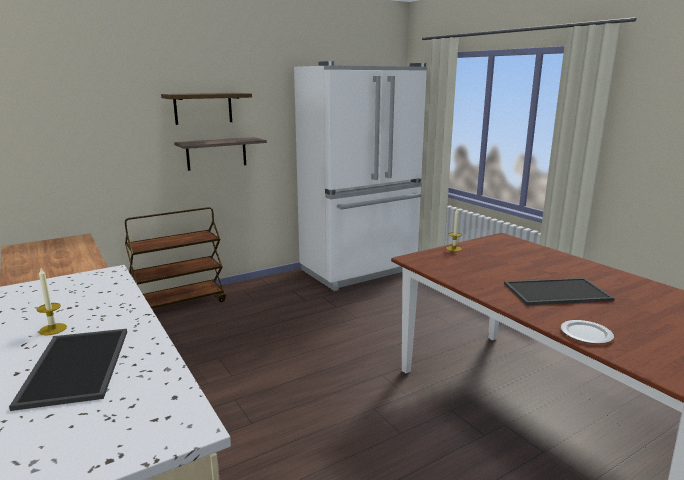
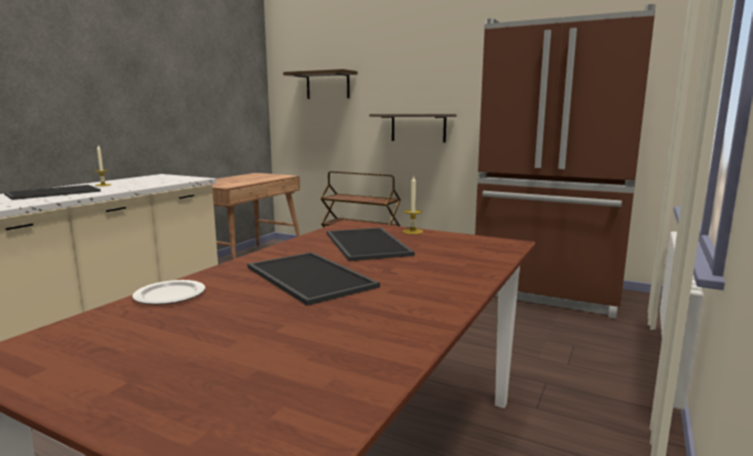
camera: 60 degrees right, 5 degrees down
shelf [161,93,252,125] -> shelf moved to [283,69,358,99]
white fridge [294,61,427,291] -> brown fridge [475,4,656,319]
none -> tray [327,227,414,261]

